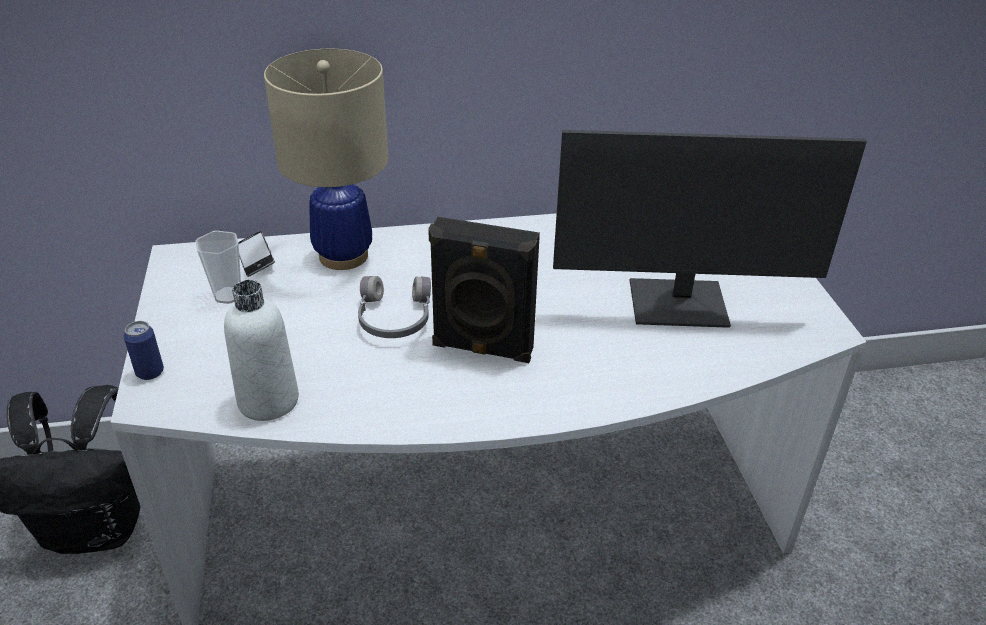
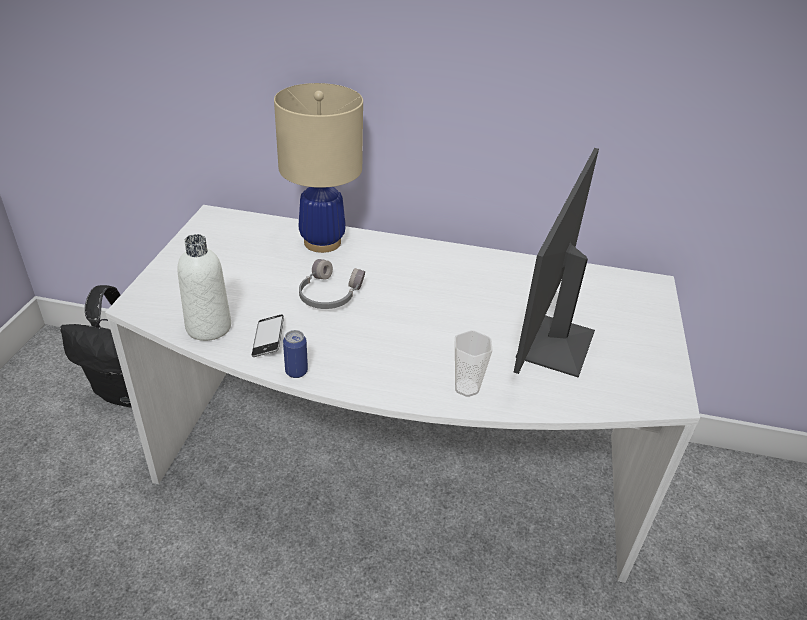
camera: 20 degrees right, 0 degrees up
can [124,321,164,380] -> can moved to [283,330,308,378]
cup [195,230,241,304] -> cup moved to [455,330,493,397]
phone [238,231,275,277] -> phone moved to [252,314,284,357]
black speaker [428,217,540,363] -> none
monitor [553,130,867,328] -> monitor turned 90 degrees clockwise [514,148,599,377]

